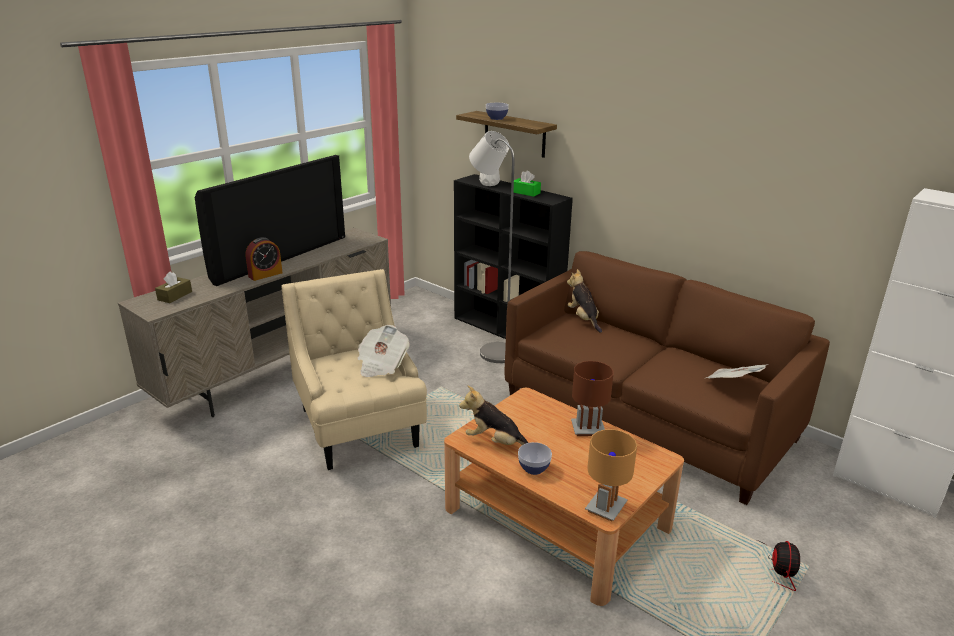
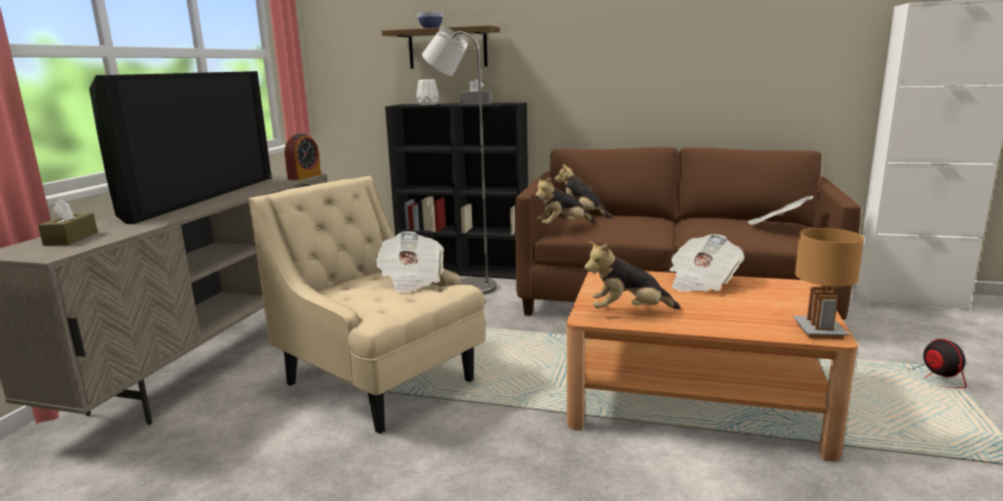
camera: 25 degrees left, 10 degrees down
alarm clock [245,237,282,281] -> alarm clock moved to [284,134,321,180]
green tissue box [514,171,541,197] -> grey tissue box [460,79,491,105]
bowl [518,442,552,475] -> none
brown table lamp [571,361,613,436] -> newspaper [670,234,744,292]
none -> plush toy [535,177,595,224]

